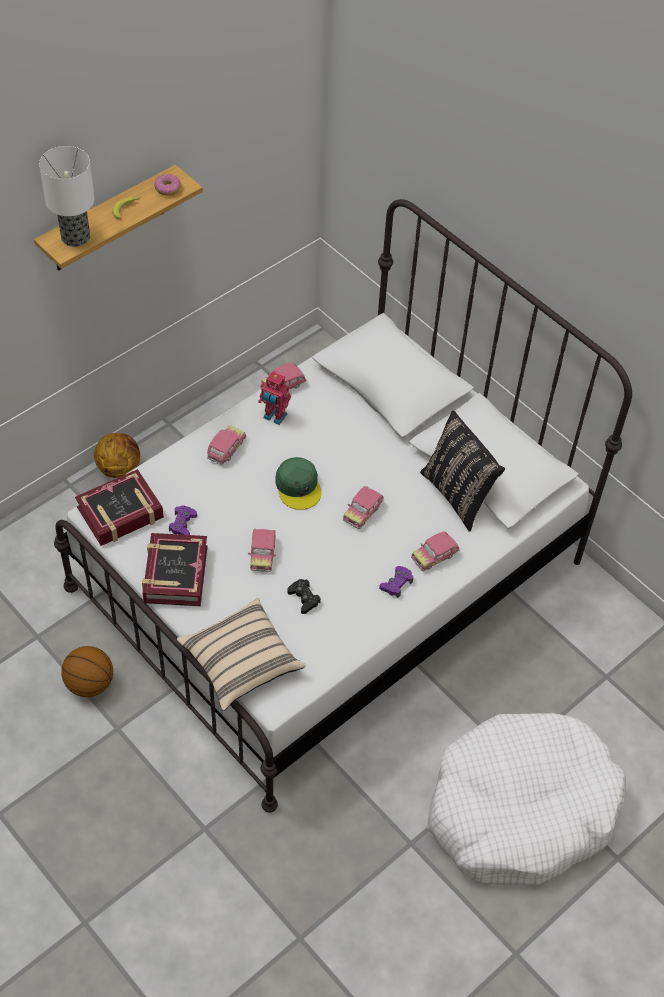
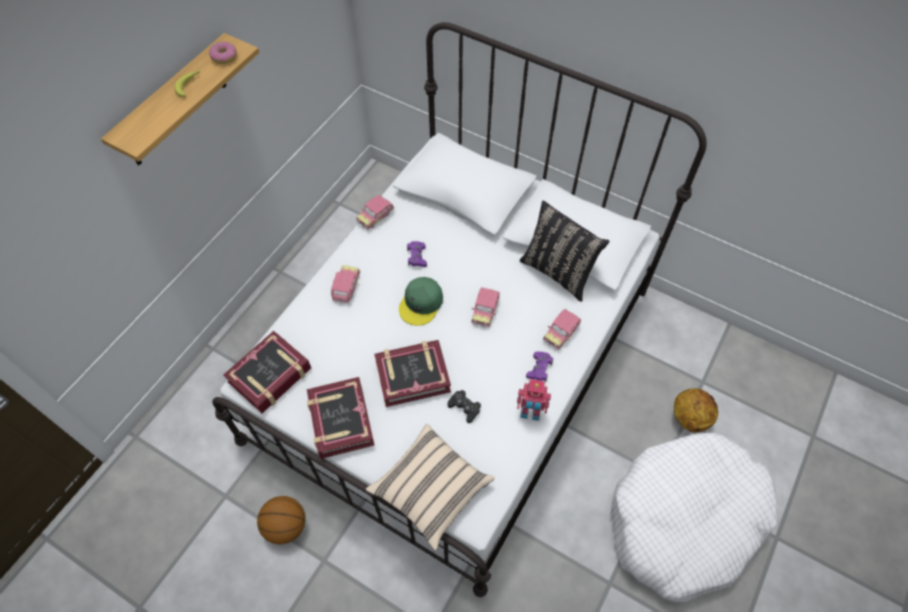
camera: 15 degrees left, 5 degrees up
table lamp [39,146,95,247] -> none
basketball [94,433,140,478] -> basketball moved to [674,388,718,433]
purple game controller [169,506,197,535] -> purple game controller moved to [407,241,427,267]
toy car [248,529,276,572] -> book [374,340,451,407]
toy robot [258,371,291,425] -> toy robot moved to [517,379,551,421]
green cap [275,457,322,510] -> green cap turned 60 degrees clockwise [399,277,443,326]

